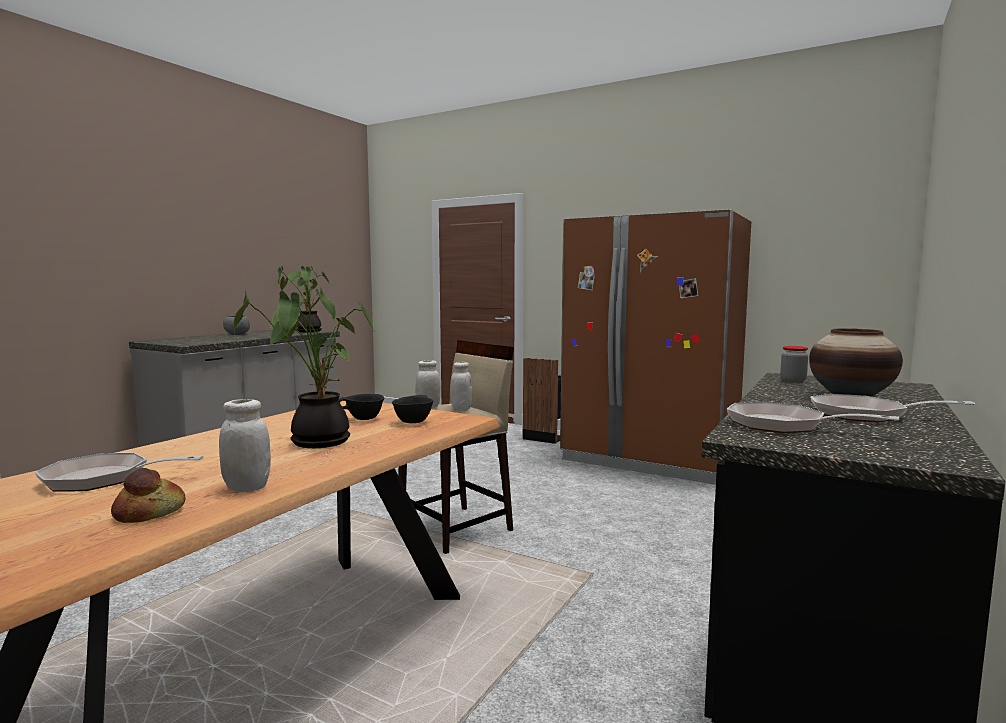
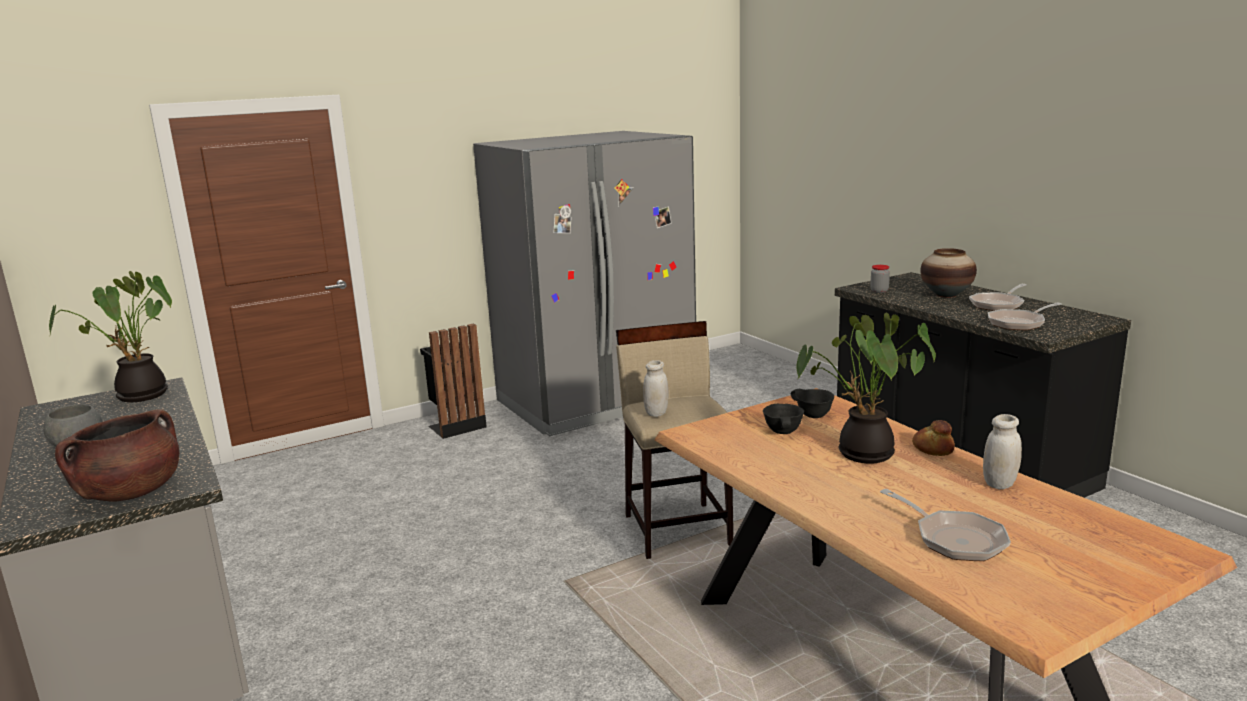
camera: 60 degrees left, 10 degrees up
frying pan [35,453,204,492] -> frying pan turned 60 degrees counterclockwise [880,489,1011,561]
bread [111,468,186,523] -> bread moved to [912,420,955,456]
white jar [450,362,472,411] -> none
brown fridge [560,209,751,485] -> grey fridge [473,131,696,436]
none -> brown cooking pot [55,409,179,501]

